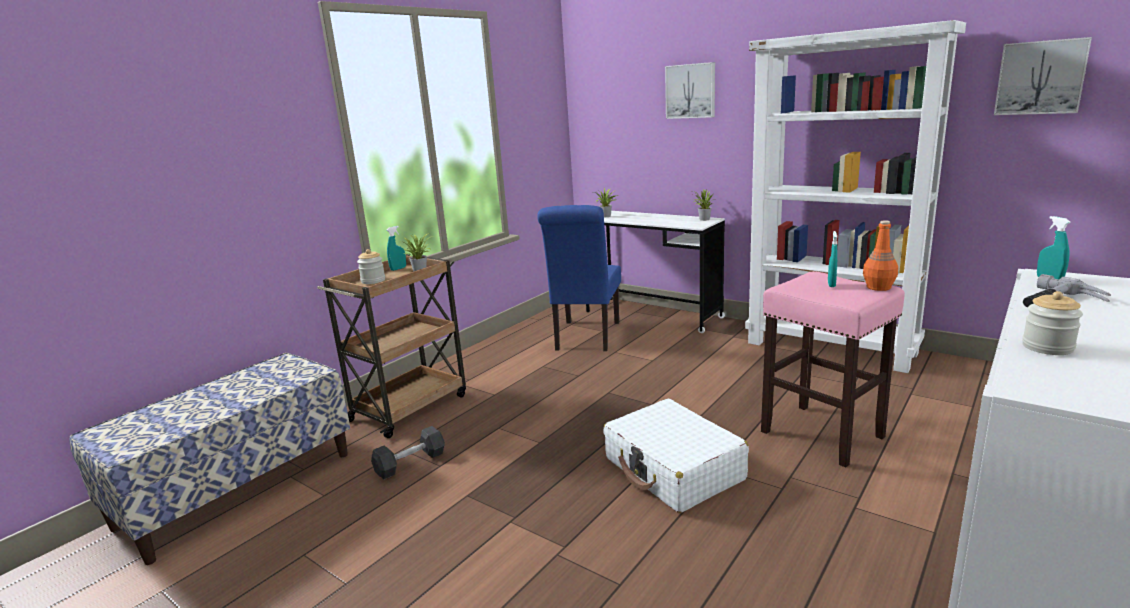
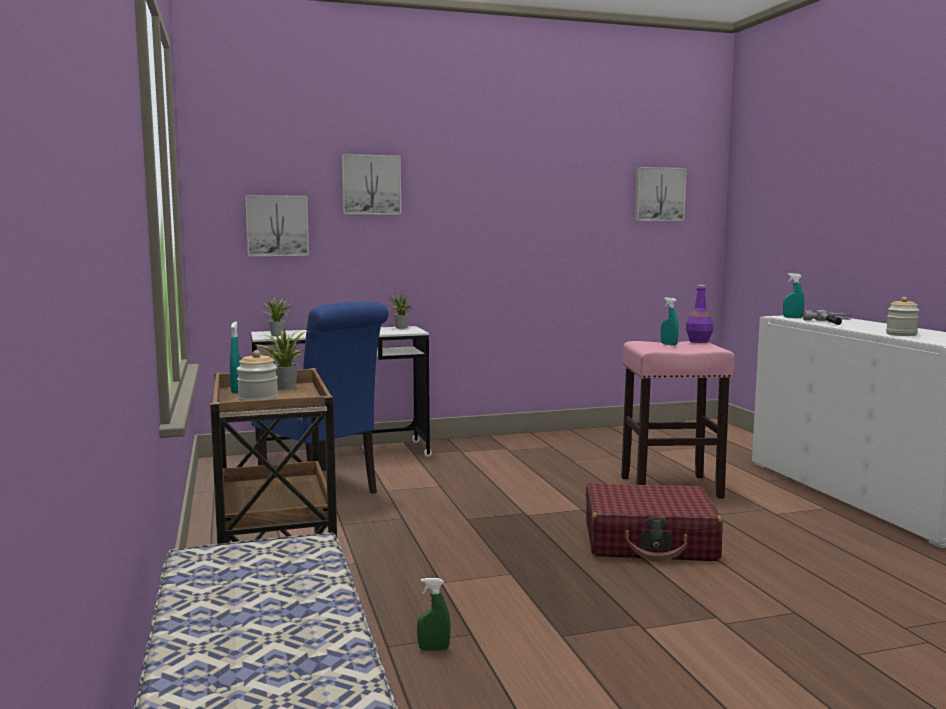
camera: 55 degrees left, 10 degrees down
grey dumbbell [371,426,445,479] -> green spray bottle [417,578,451,651]
white suitcase [603,399,749,513] -> red suitcase [586,483,723,562]
white bookcase [745,20,966,373] -> none
orange bottle [863,220,898,291] -> purple bottle [686,285,713,343]
none -> picture [245,195,309,256]

